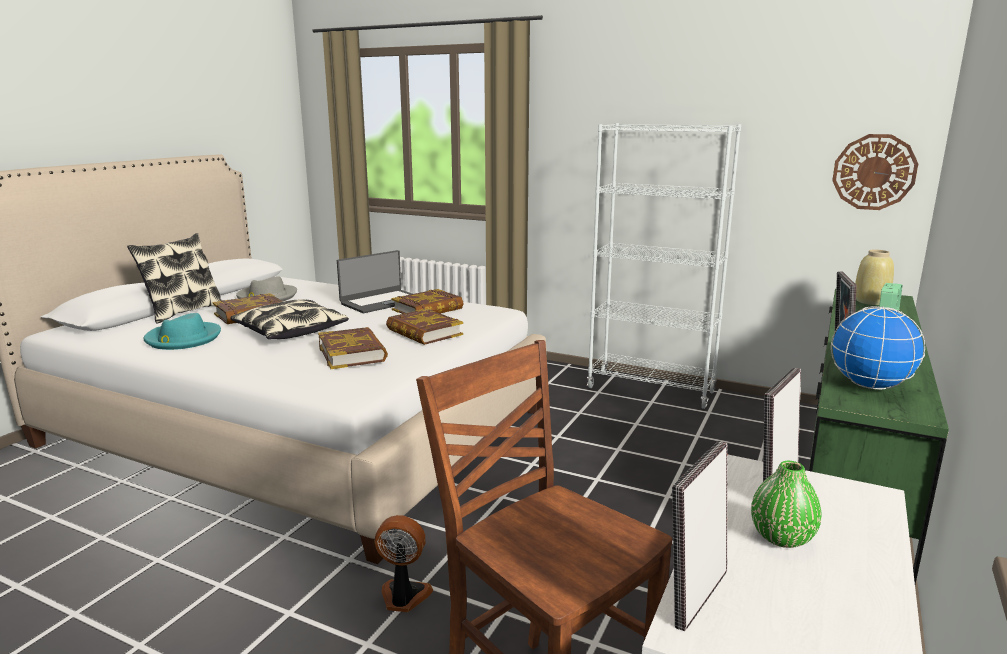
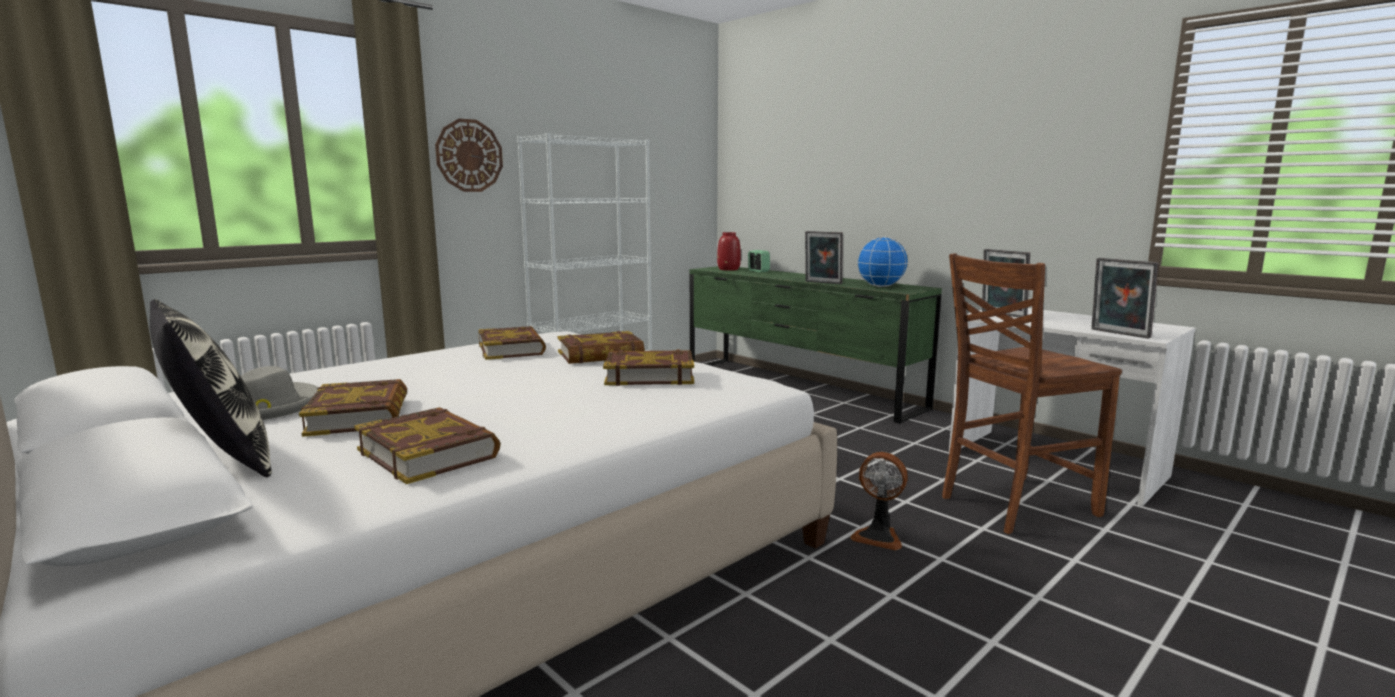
camera: 70 degrees left, 5 degrees down
turquoise hat [144,313,221,350] -> book [354,407,501,484]
pillow [230,299,349,339] -> none
laptop [337,250,412,313] -> none
fan [375,515,433,612] -> fan turned 90 degrees counterclockwise [850,452,908,550]
green vase [751,461,822,548] -> none
wall clock [832,134,918,210] -> wall clock moved to [435,119,503,192]
beige vase [855,249,894,305] -> red vase [717,232,741,271]

